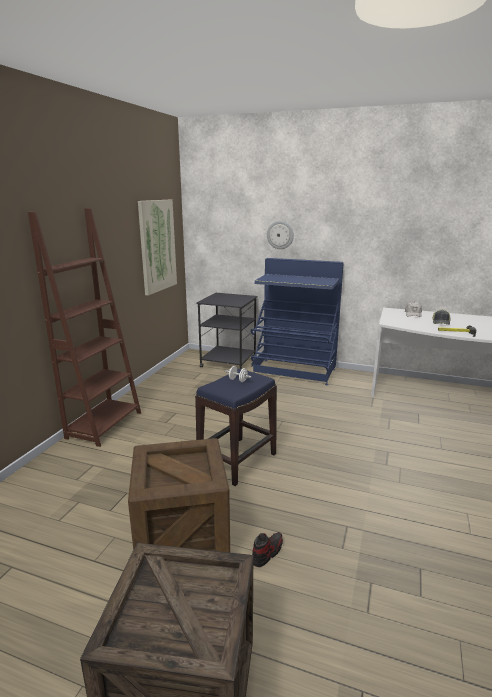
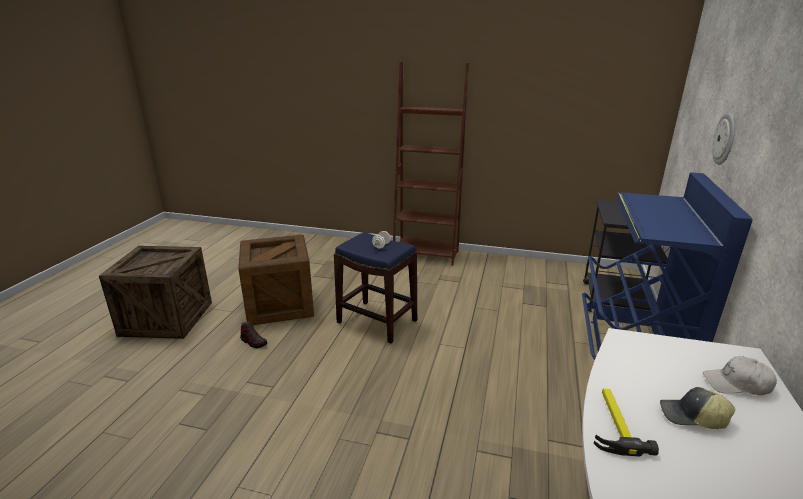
camera: 85 degrees right, 5 degrees up
picture [138,200,177,296] -> none

